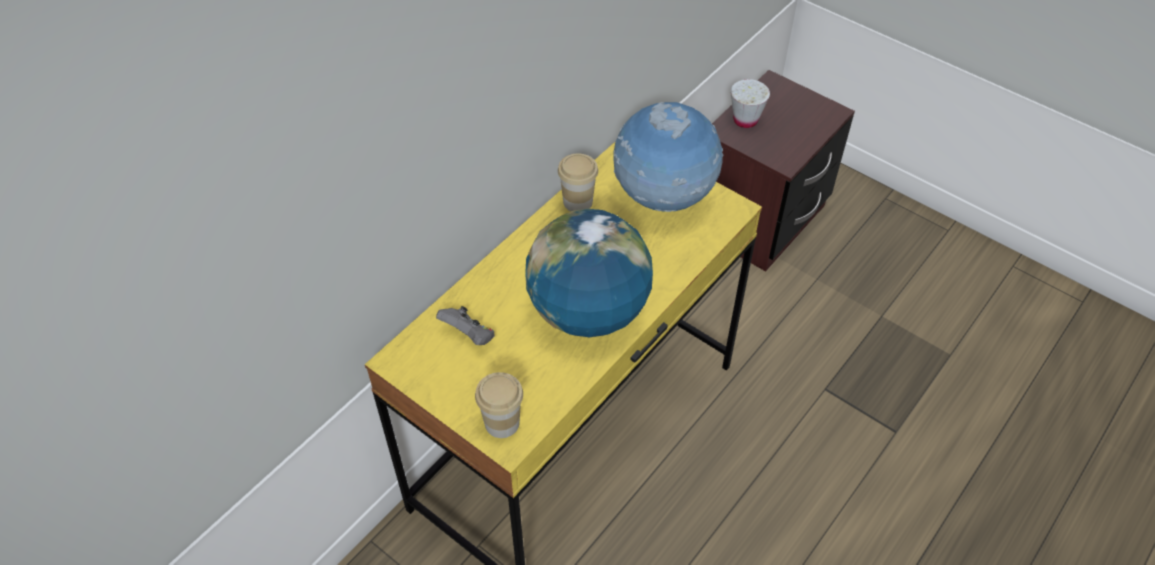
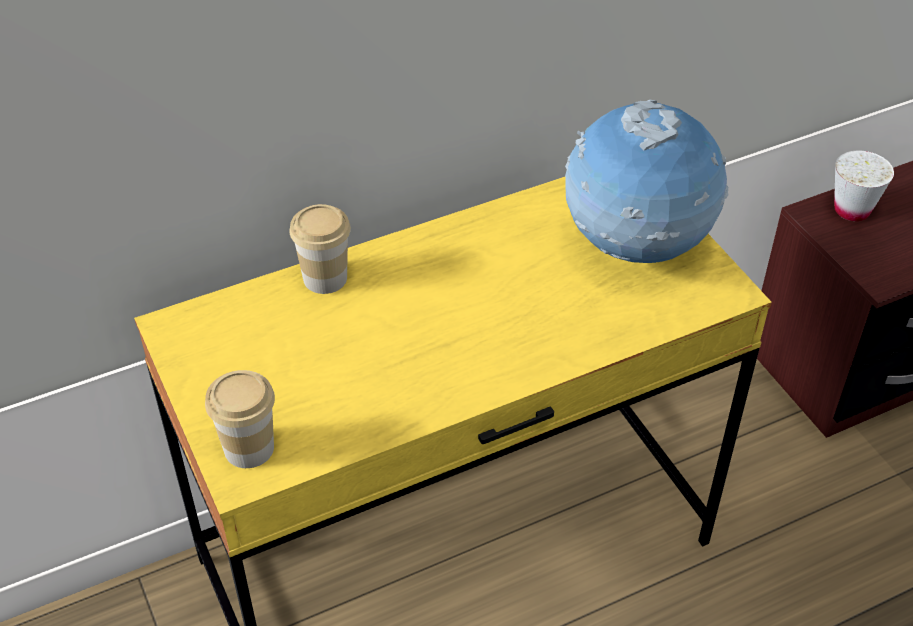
camera: 25 degrees right, 5 degrees down
grey game controller [436,306,495,345] -> none
globe [525,209,653,337] -> none
cup [558,153,598,211] -> cup moved to [290,204,351,294]

